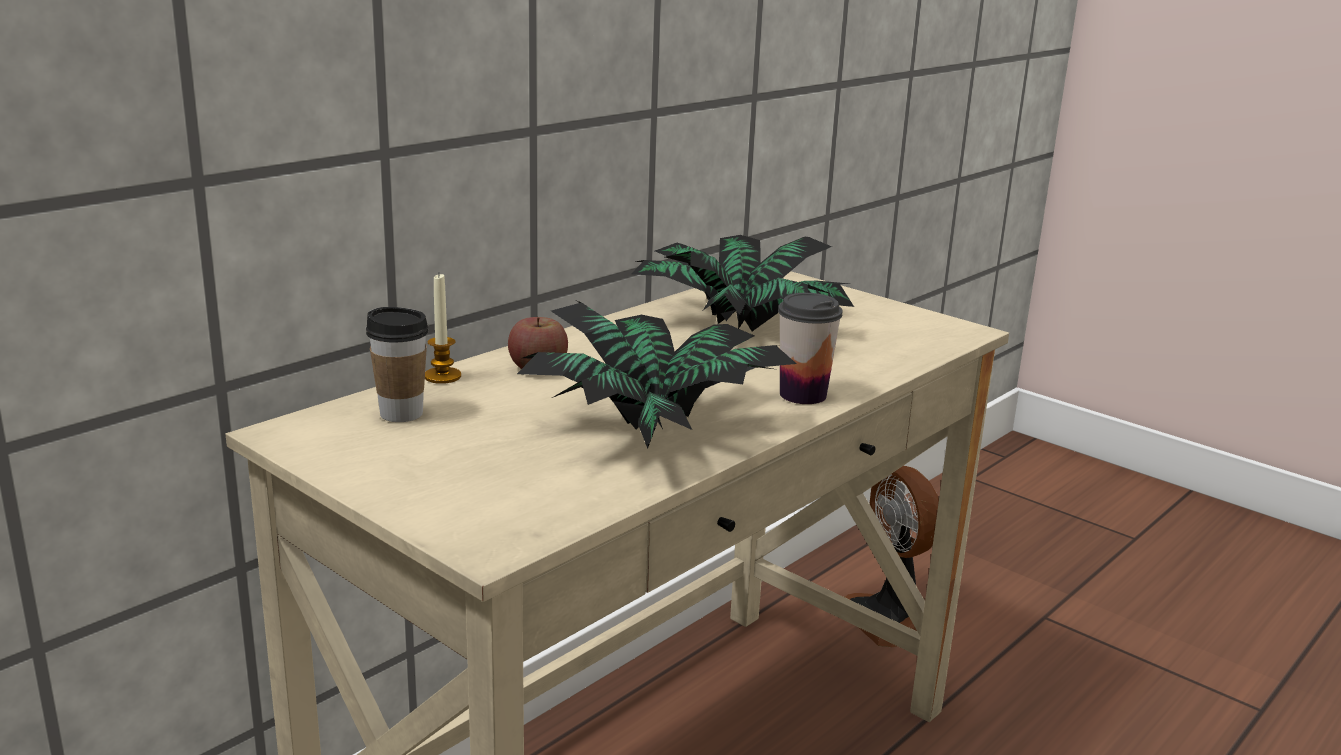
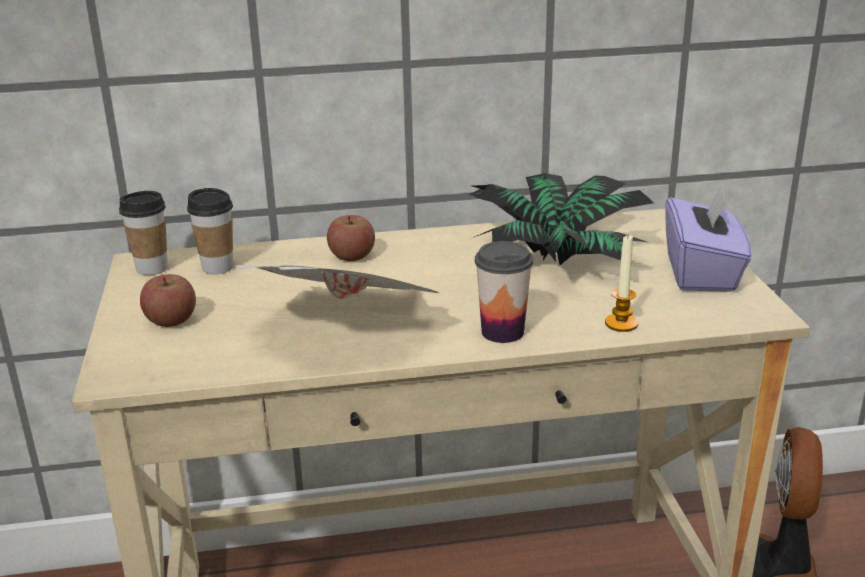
camera: 40 degrees right, 5 degrees up
candle [425,274,461,384] -> candle moved to [605,234,638,332]
potted plant [517,301,797,449] -> newspaper [235,265,439,299]
none -> cup [119,191,168,275]
none -> apple [140,274,196,327]
none -> purple tissue box [666,186,752,292]

